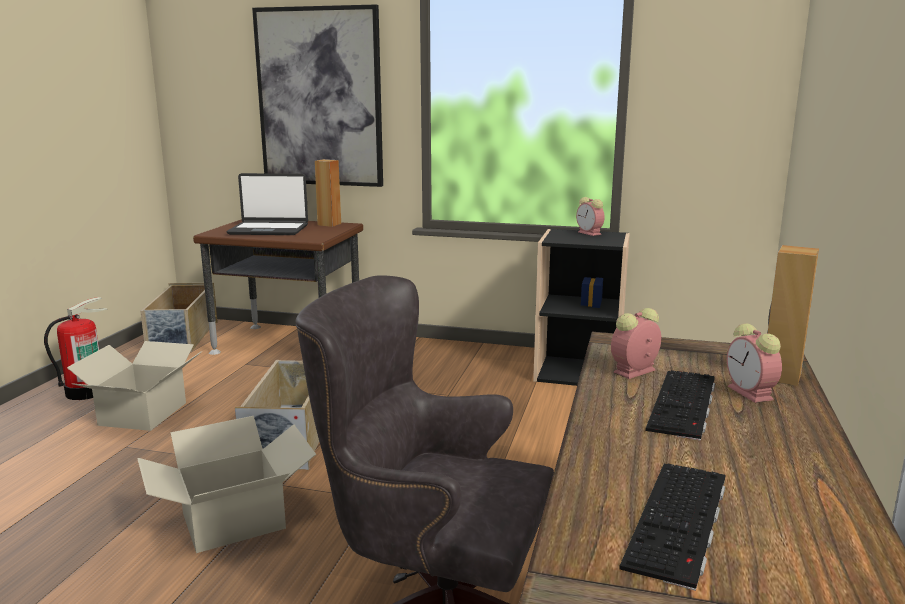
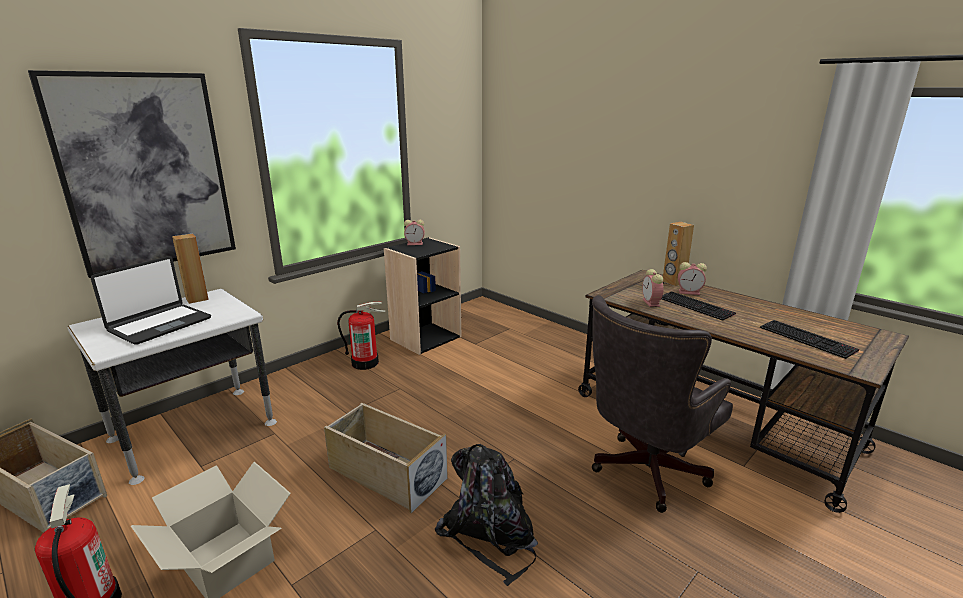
camera: 60 degrees left, 5 degrees up
cardboard box [137,416,316,553] -> black backpack [435,444,538,586]
brown desk [193,219,363,355] -> white desk [68,289,277,485]
none -> fire extinguisher [337,302,385,370]

